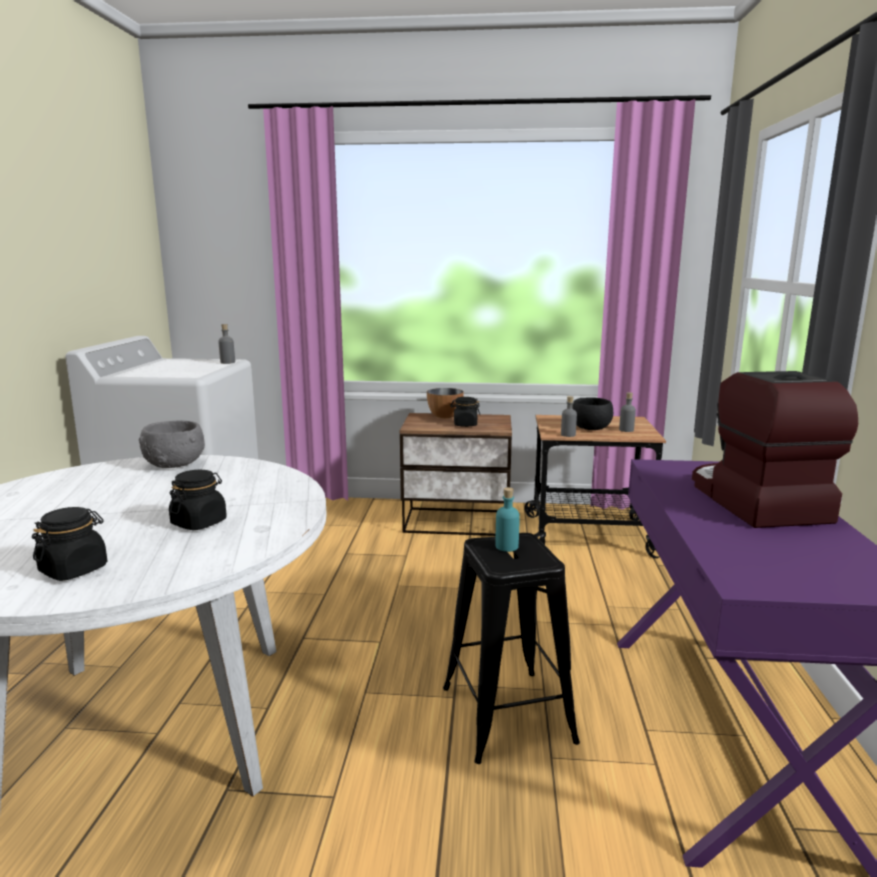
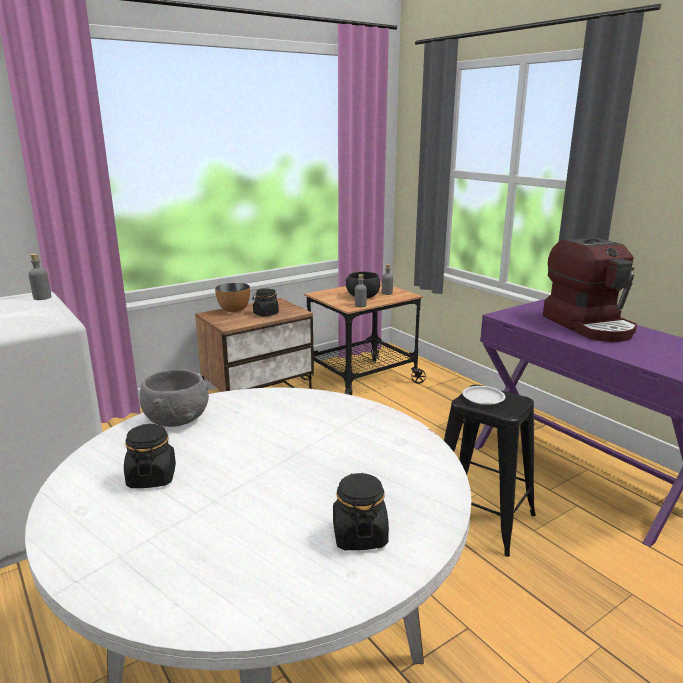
camera: 40 degrees left, 5 degrees up
black jar [169,470,227,530] -> black jar moved to [124,424,176,488]
turquoise bottle [495,487,520,552] -> white plate [462,386,506,405]
coffee machine [692,371,858,528] -> coffee machine turned 150 degrees counterclockwise [543,237,637,342]

